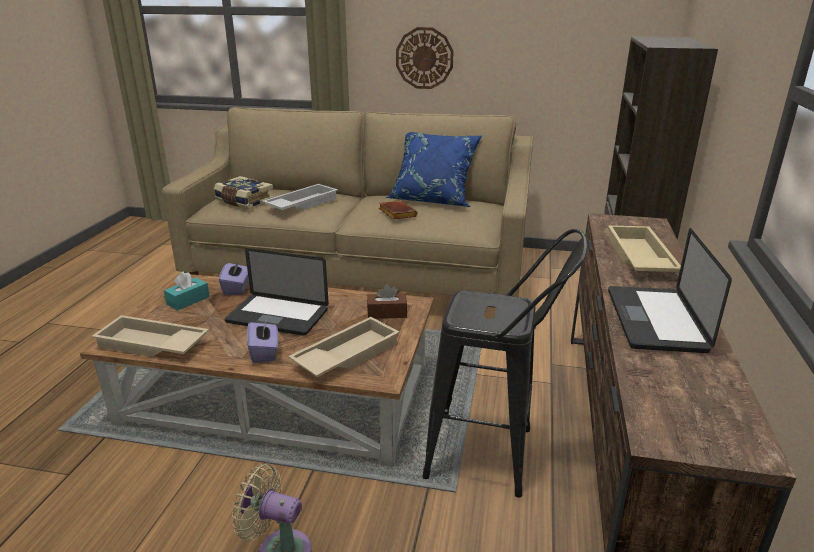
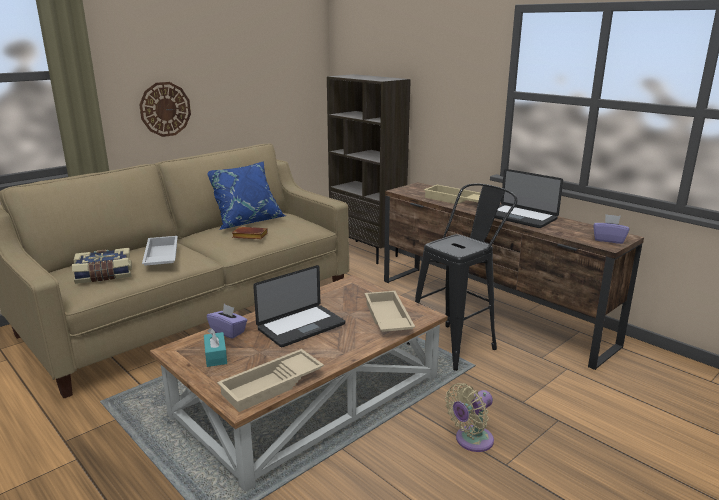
camera: 55 degrees left, 5 degrees down
purple tissue box [247,318,278,363] -> purple tissue box moved to [593,214,629,244]
brown tissue box [367,285,407,319] -> none

